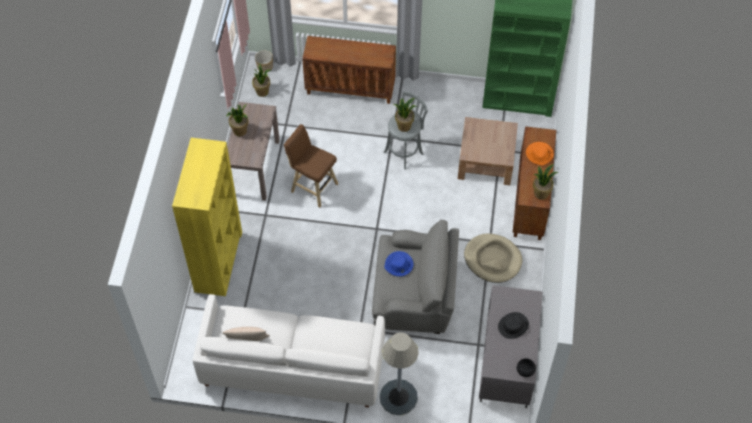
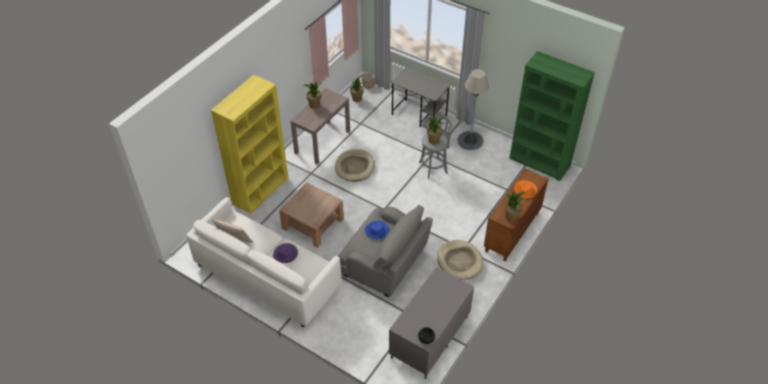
camera: 25 degrees right, 10 degrees down
brown stool [284,124,338,208] -> beige dog bed [335,149,375,182]
brown cabinet [302,36,396,104] -> grey desk [391,67,450,129]
grey floor lamp [380,332,418,415] -> grey floor lamp moved to [457,69,489,150]
brown coffee table [458,117,518,185] -> brown coffee table moved to [279,182,344,248]
black hat [498,312,529,339] -> none
none -> purple hat [273,243,298,263]

